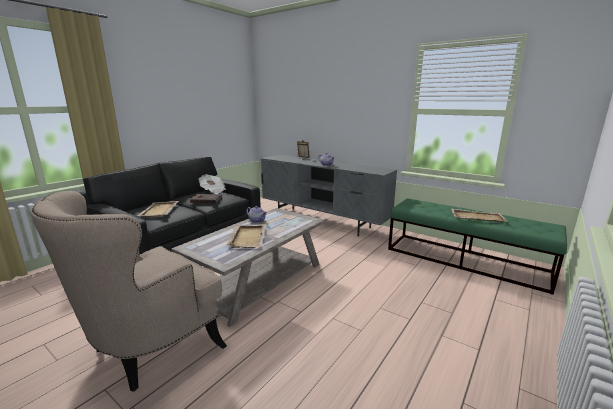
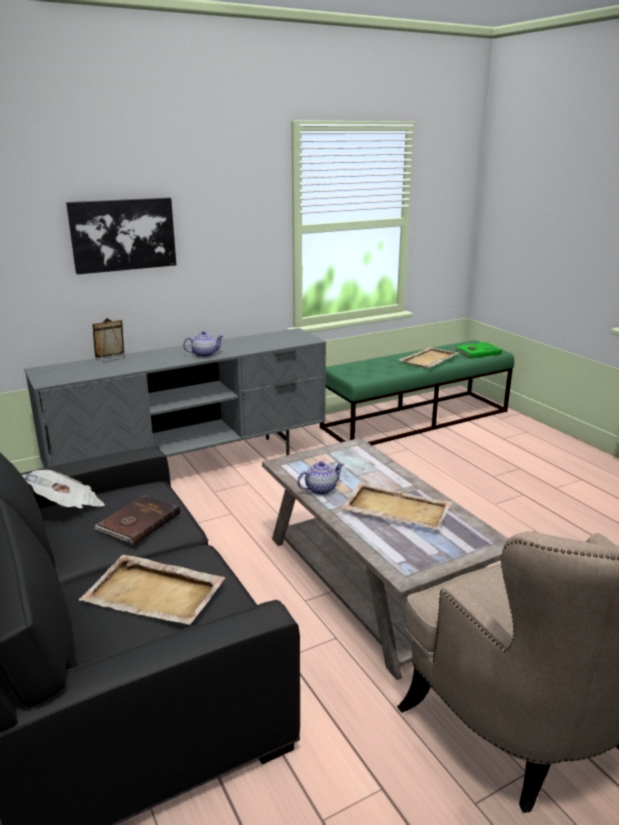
camera: 65 degrees left, 5 degrees up
none -> picture [66,197,176,274]
none -> green book [454,342,502,358]

